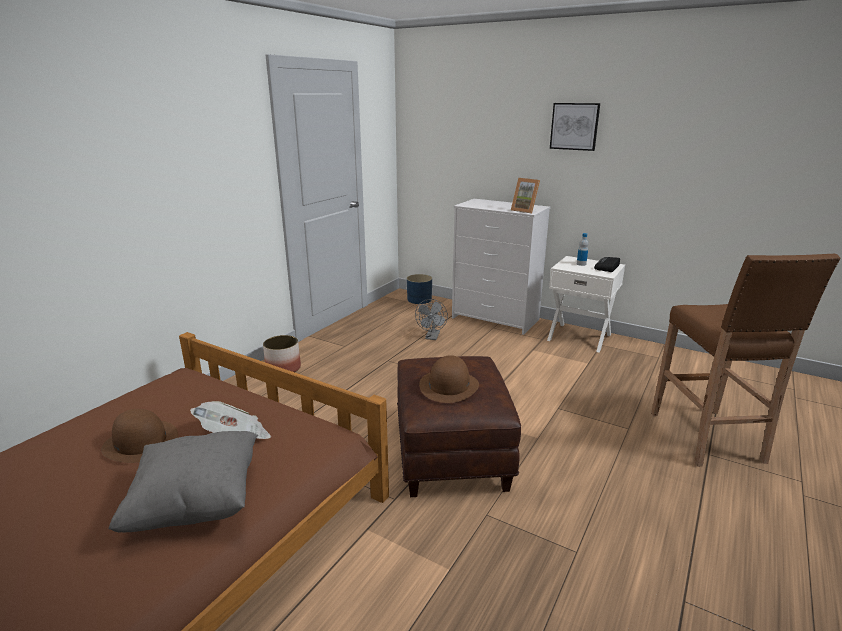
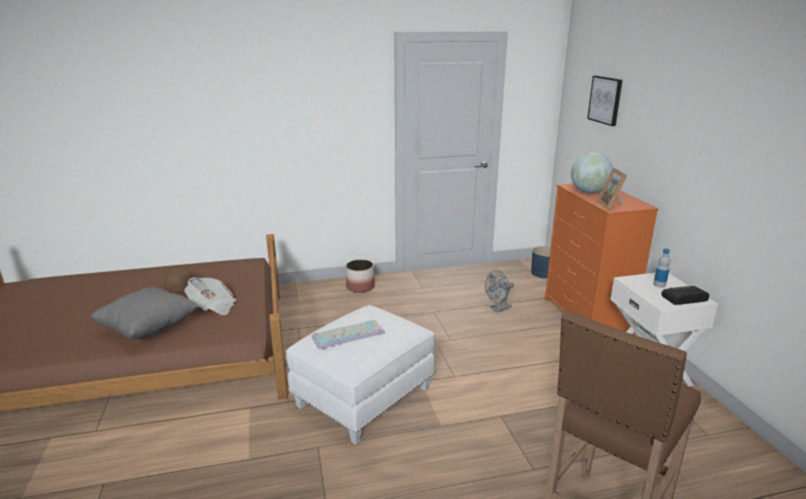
camera: 45 degrees right, 0 degrees up
brown ottoman [397,356,521,497] -> white ottoman [286,305,435,445]
brown hat [419,355,479,403] -> keyboard [312,320,385,349]
white dresser [452,199,551,335] -> orange dresser [545,184,658,335]
picture [550,103,600,151] -> picture moved to [587,76,622,126]
none -> globe [571,152,613,193]

